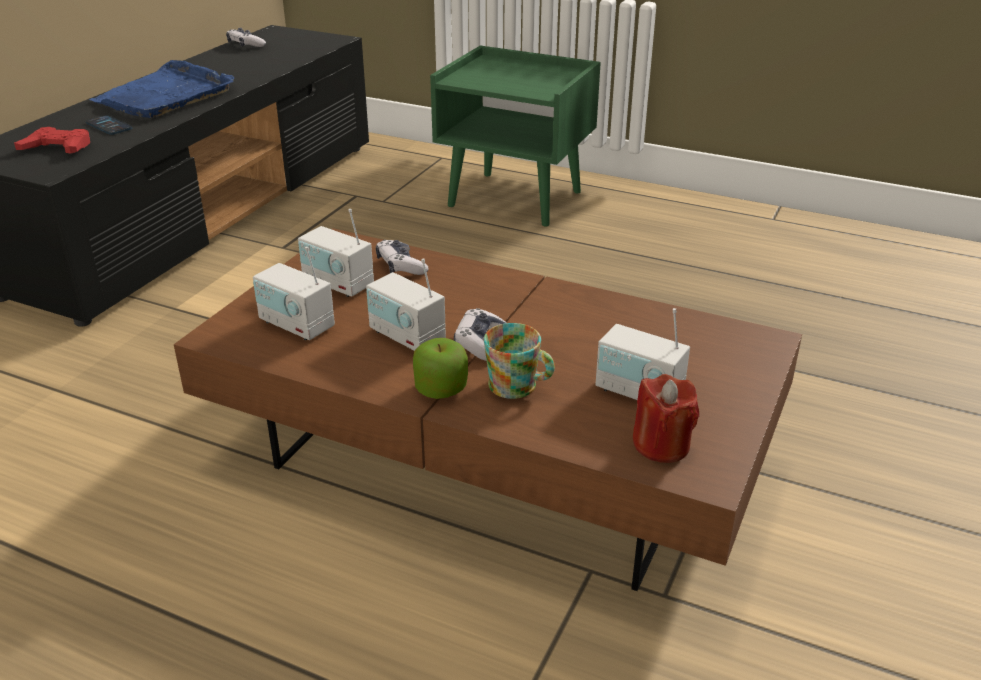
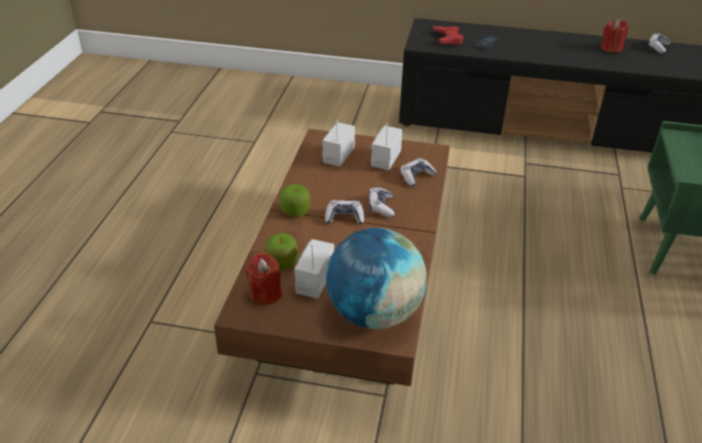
camera: 75 degrees right, 5 degrees up
blue tray [89,60,234,118] -> none
radio [366,259,446,351] -> none
mug [484,323,555,399] -> none
none -> apple [265,233,298,269]
none -> globe [326,228,427,329]
none -> game controller [369,187,394,217]
none -> red candle [601,19,628,53]

